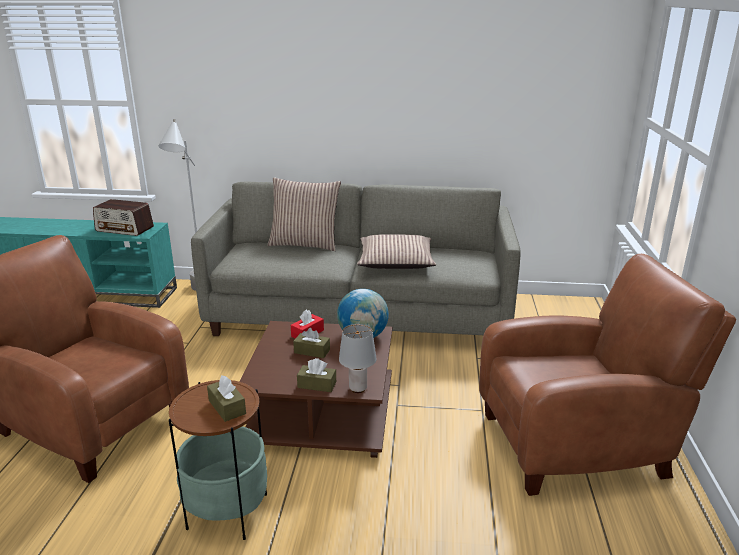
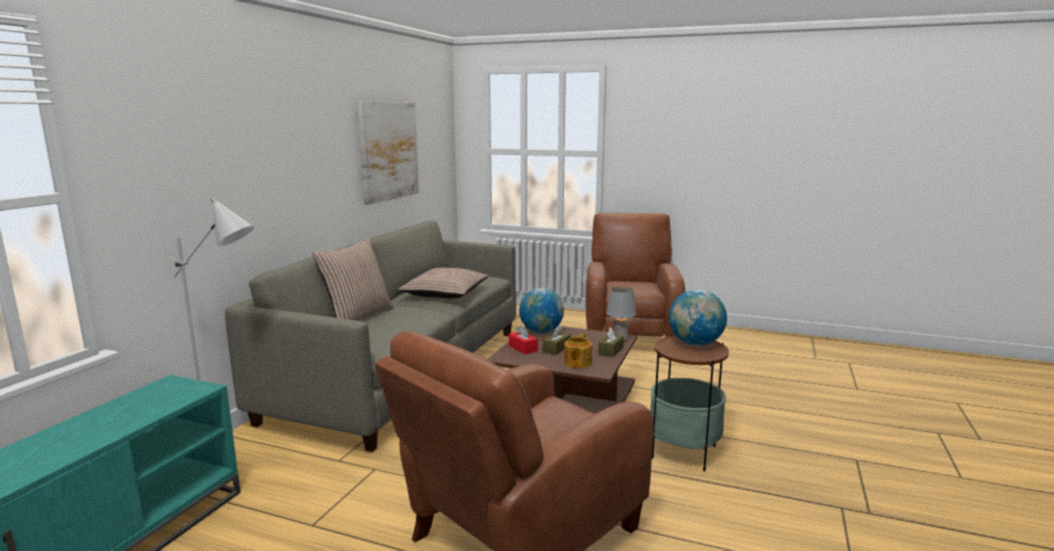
camera: 75 degrees left, 10 degrees down
radio [93,199,154,236] -> none
brown tissue box [207,375,246,422] -> globe [669,289,727,346]
none -> picture [358,101,419,205]
none -> teapot [564,333,592,368]

